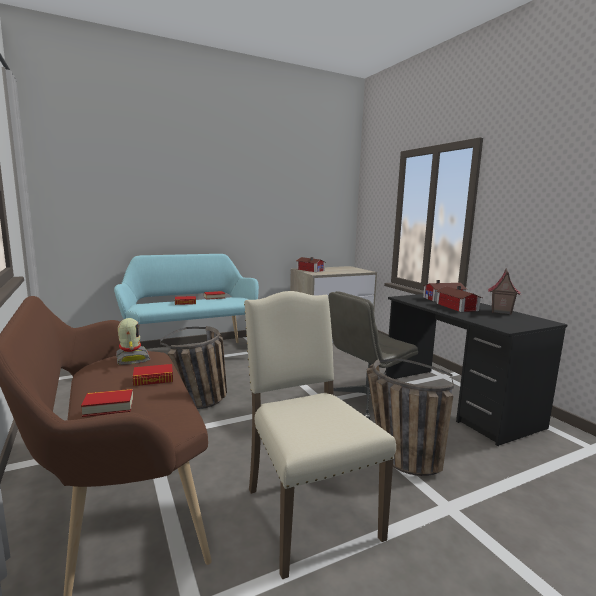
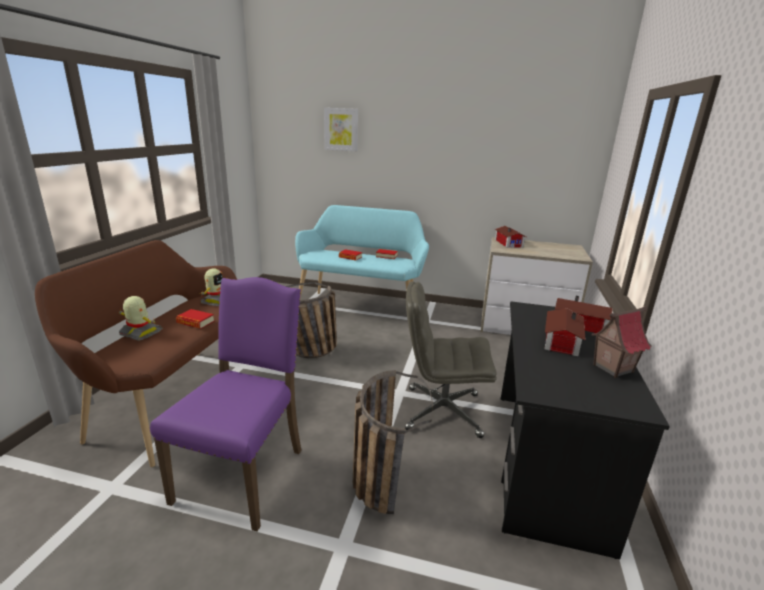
camera: 40 degrees right, 10 degrees up
book [81,389,133,417] -> toy robot [119,296,163,341]
beige chair [244,291,396,579] -> purple chair [150,277,302,532]
none -> picture [324,108,358,151]

